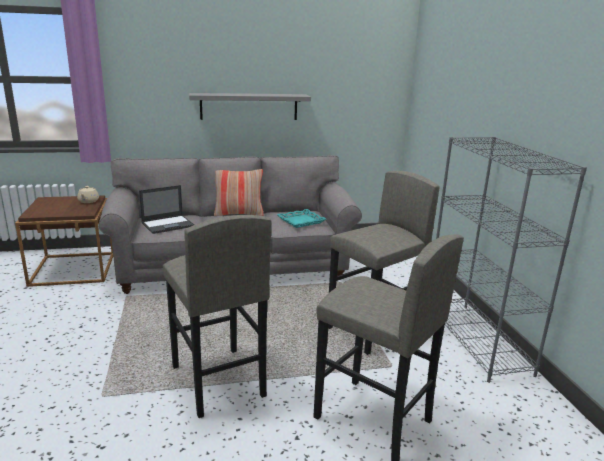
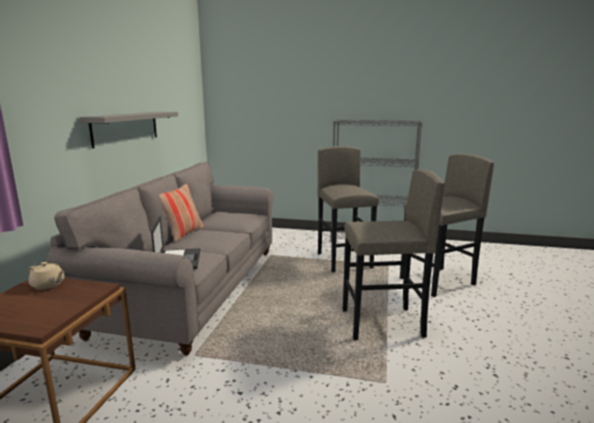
camera: 65 degrees left, 5 degrees down
turquoise tray [277,209,326,228] -> none

